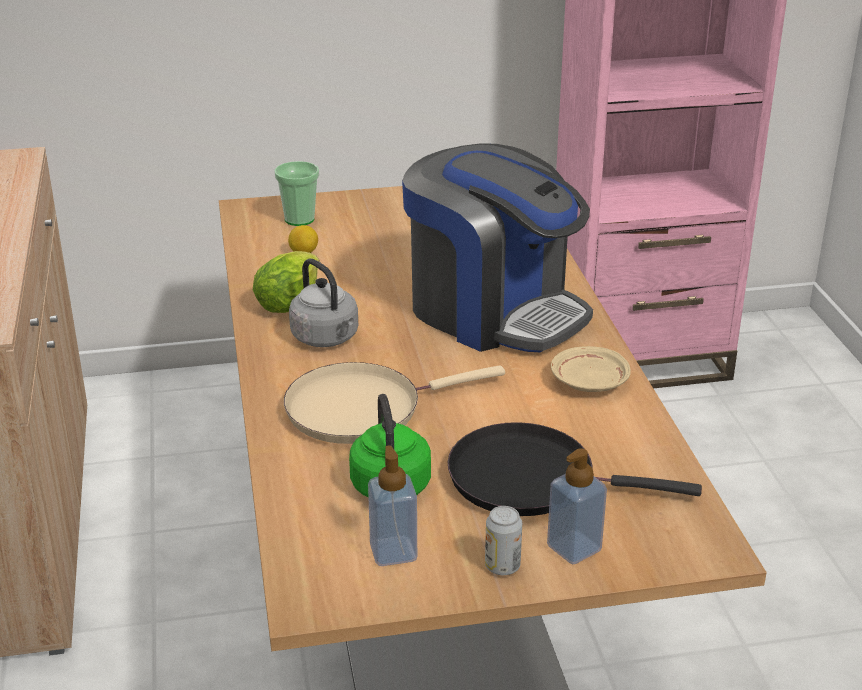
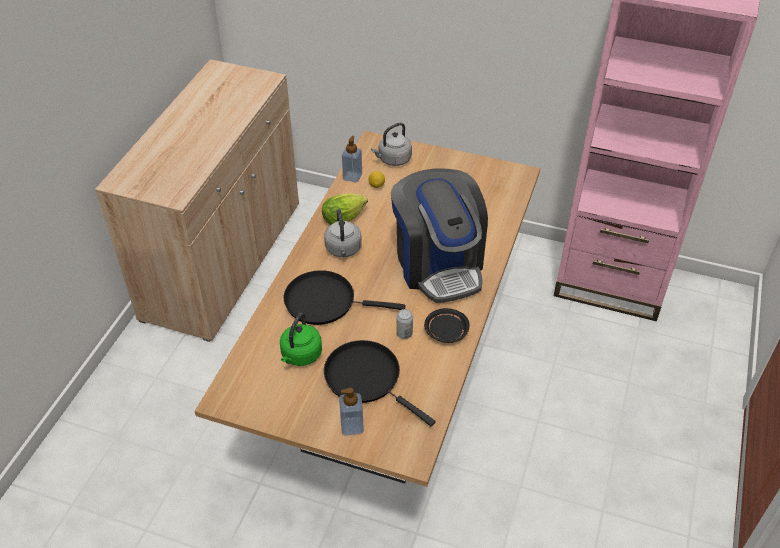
camera: 30 degrees right, 15 degrees up
cup [274,161,319,226] -> grey kettle [371,123,412,166]
beige frying pan [284,362,505,444] -> black frying pan [284,270,405,325]
soap dispenser [368,445,417,566] -> soap dispenser moved to [342,136,362,183]
can [485,506,522,575] -> can moved to [396,309,413,339]
beige plate [551,346,631,392] -> black plate [424,308,470,343]

